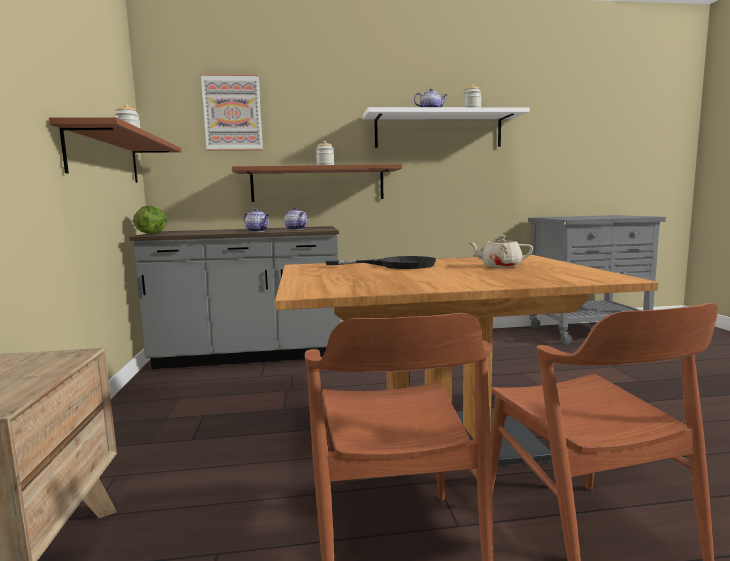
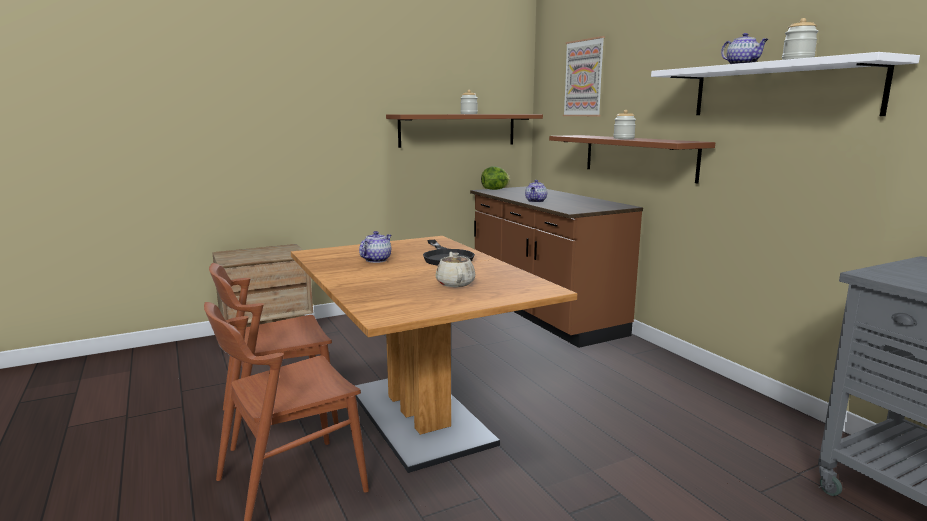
camera: 70 degrees right, 5 degrees up
grey counter [129,226,341,369] -> brown counter [470,186,643,348]
teapot [284,207,307,230] -> teapot moved to [359,231,391,263]

